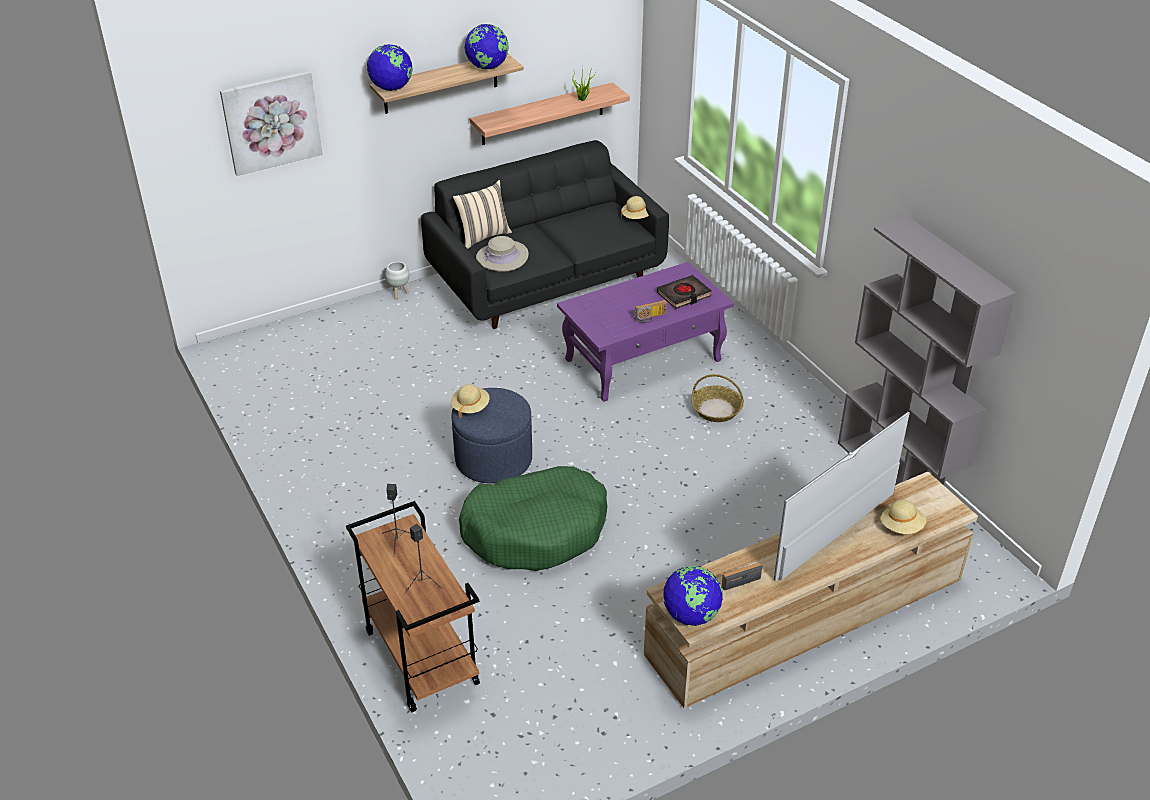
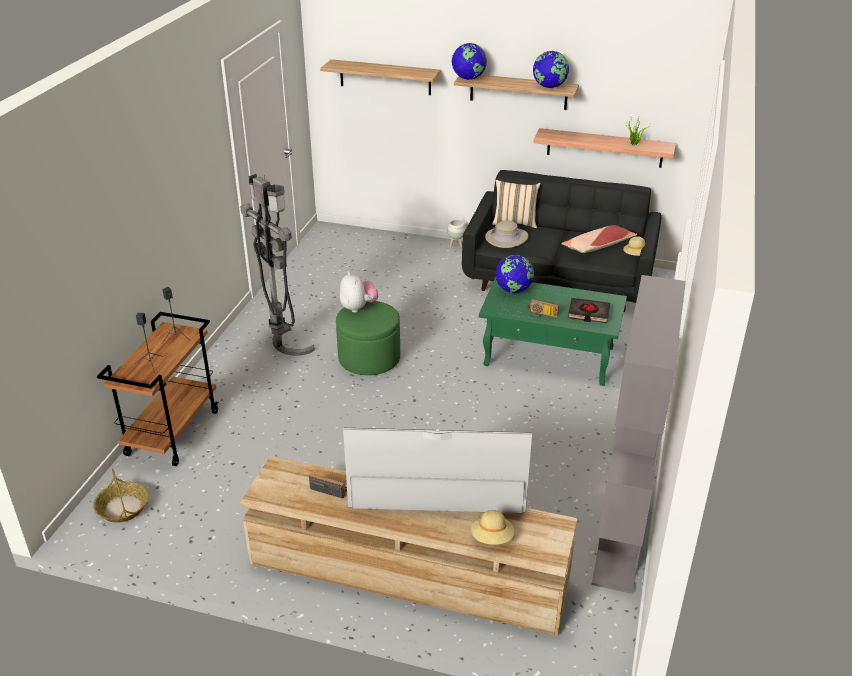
camera: 45 degrees right, 5 degrees down
picture [220,71,323,176] -> shelf [320,59,441,95]
beige hat [451,384,489,418] -> plush toy [340,272,378,313]
blue ottoman [451,388,532,484] -> green ottoman [336,301,400,375]
green dog bed [459,466,607,571] -> none
purple coffee table [557,262,734,402] -> green coffee table [479,277,627,386]
globe [663,566,723,626] -> globe moved to [496,255,534,293]
basket [691,374,744,422] -> basket moved to [93,469,148,523]
none -> grey floor lamp [240,174,315,355]
none -> pillow [561,225,637,253]

